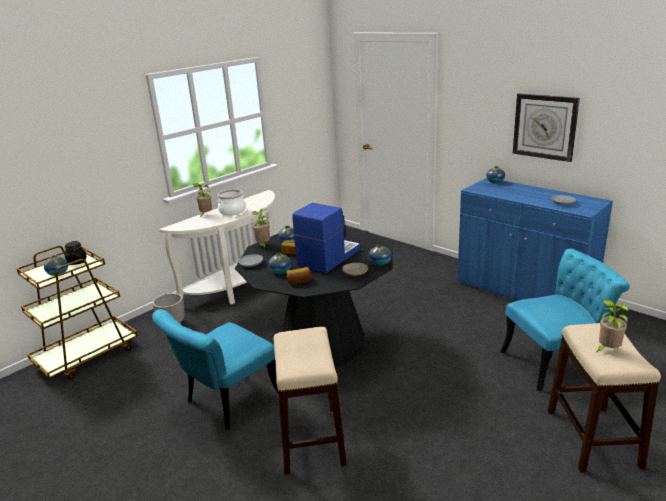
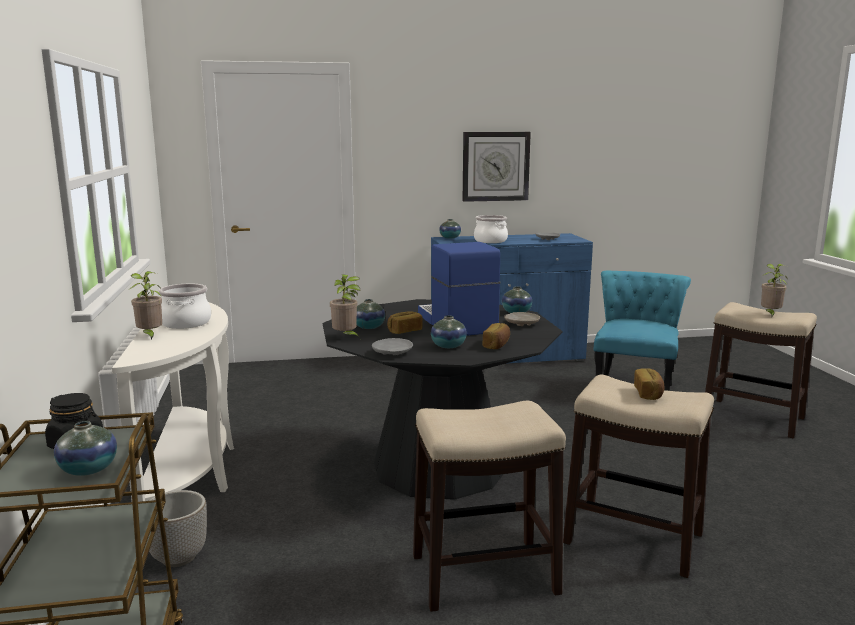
camera: 55 degrees left, 10 degrees down
turquoise chair [152,309,279,429] -> stool [413,401,566,612]
none -> cooking pot [474,215,508,243]
none -> bread [634,368,665,400]

